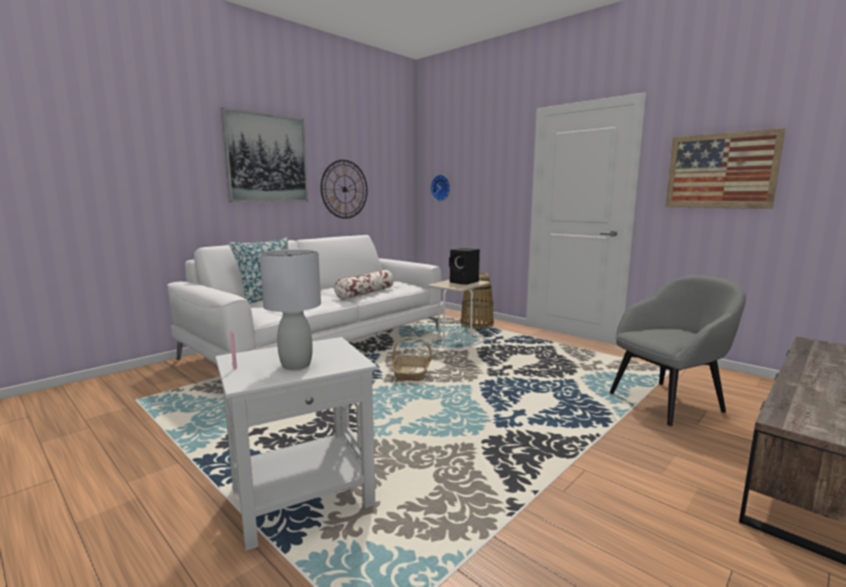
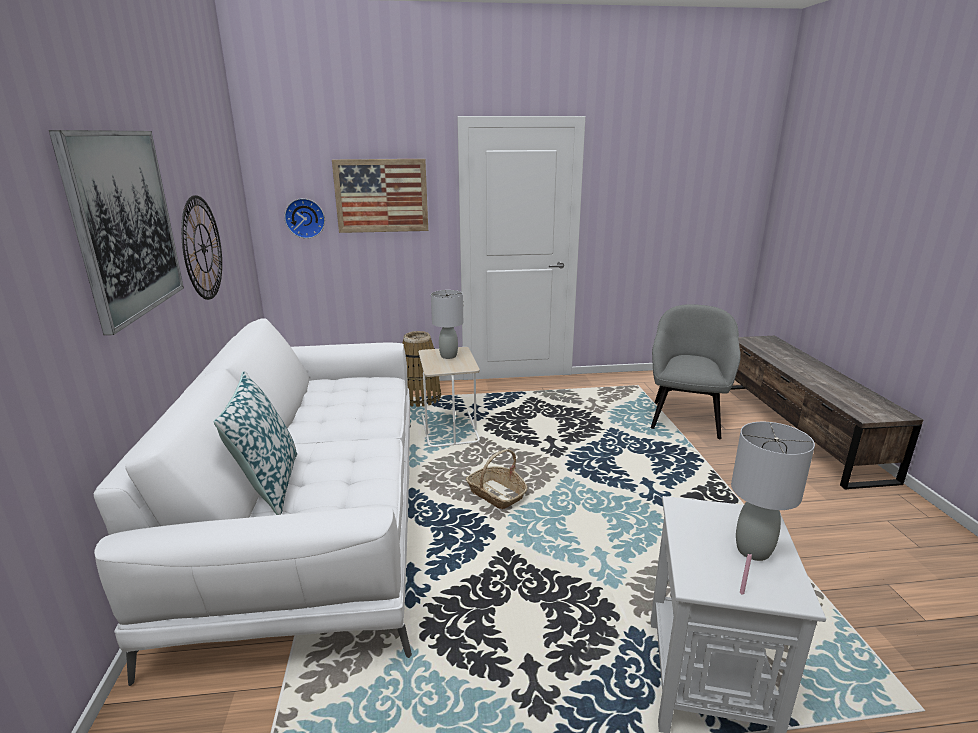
camera: 50 degrees left, 10 degrees up
pillow [334,270,394,300] -> none
black speaker [449,248,480,285] -> grey table lamp [431,290,463,359]
picture [665,128,786,209] -> picture moved to [332,159,428,233]

